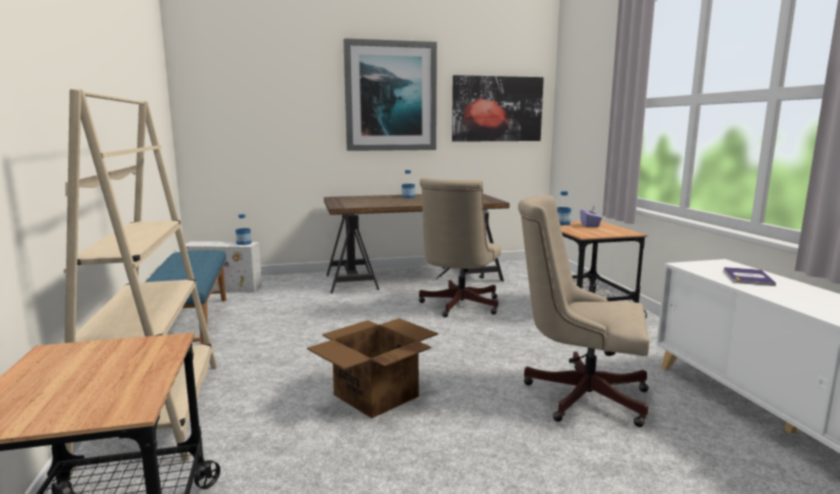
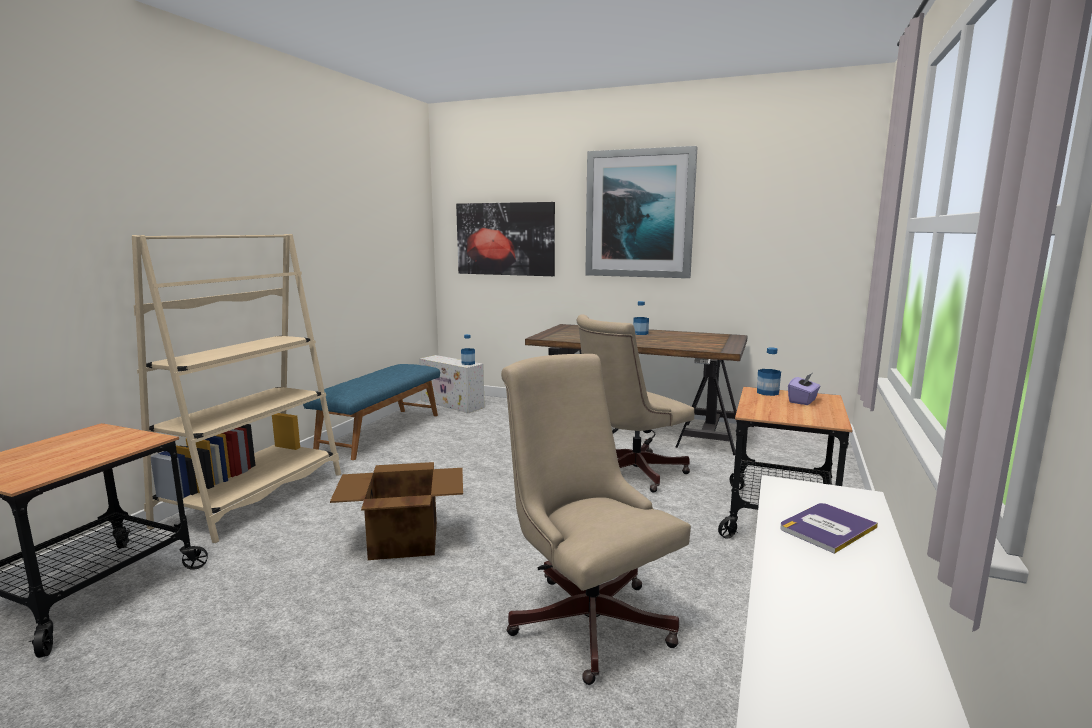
camera: 35 degrees right, 0 degrees up
picture [452,75,544,142] -> picture moved to [456,202,555,276]

